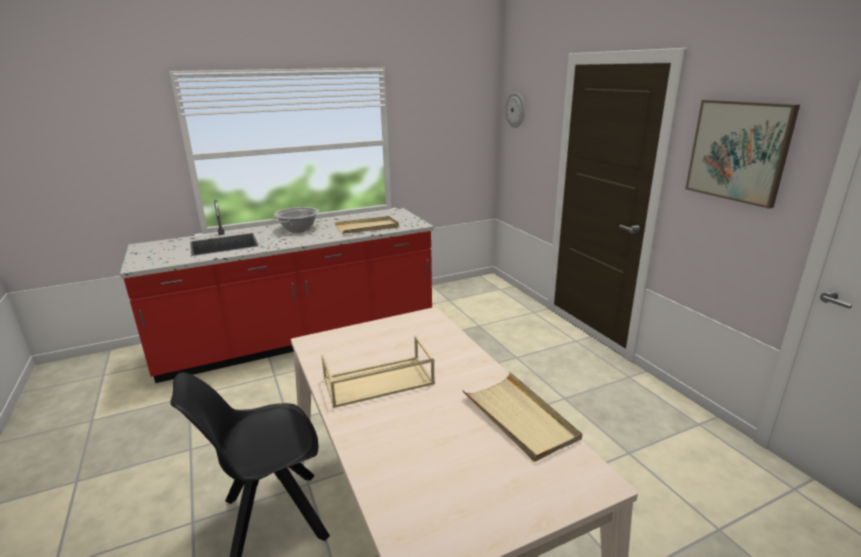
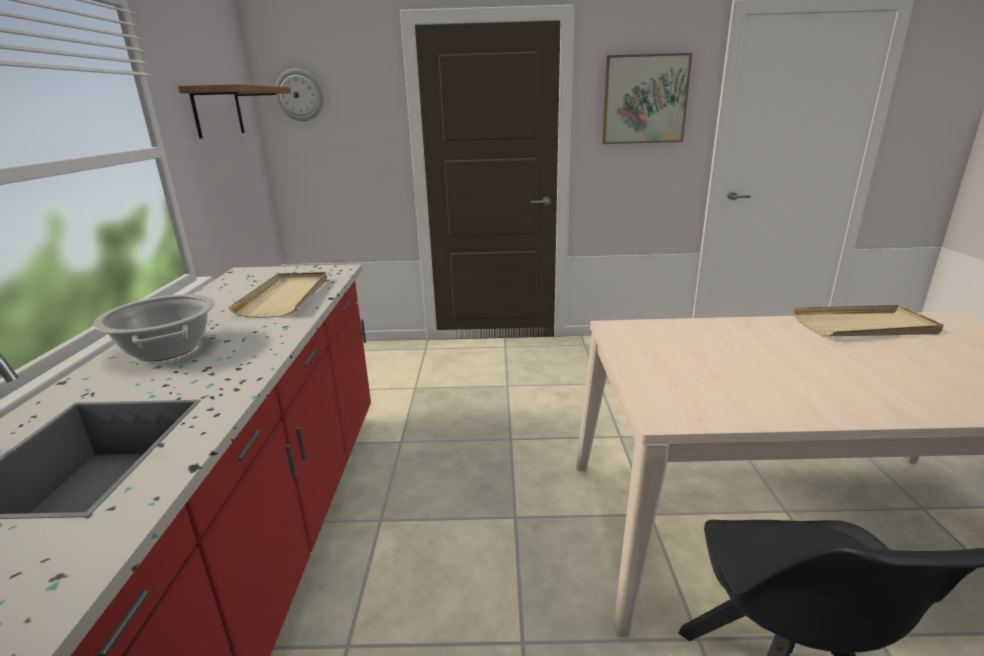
camera: 65 degrees left, 0 degrees up
beige tray [321,335,435,408] -> none
none -> shelf [178,84,291,139]

